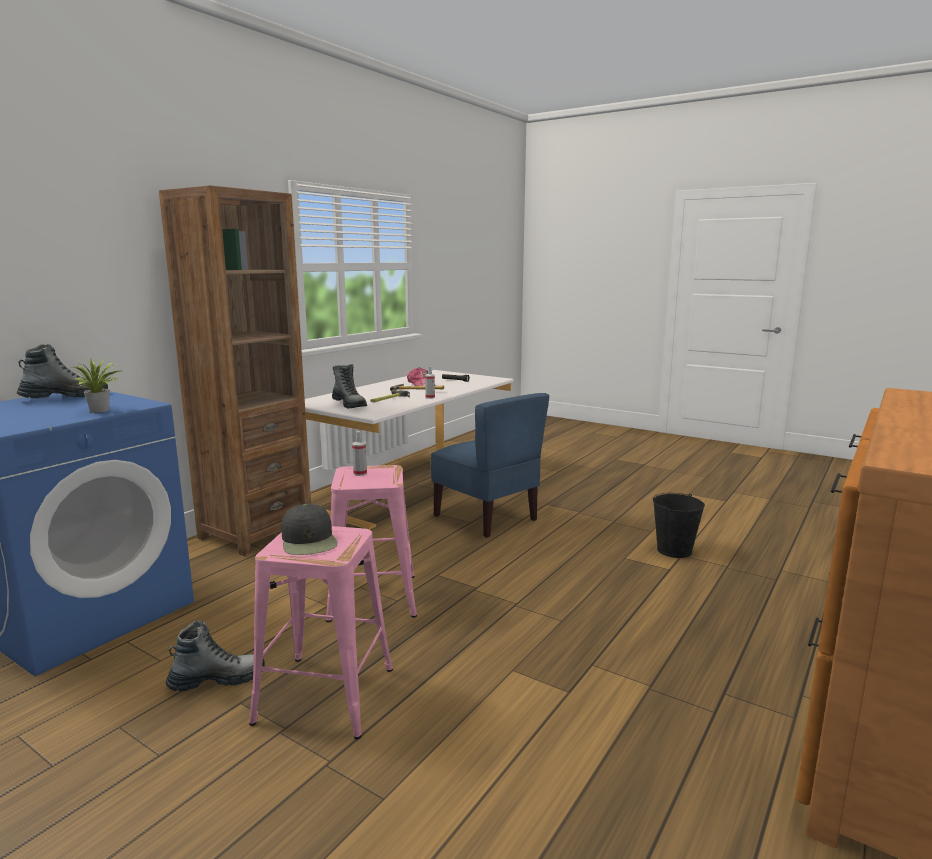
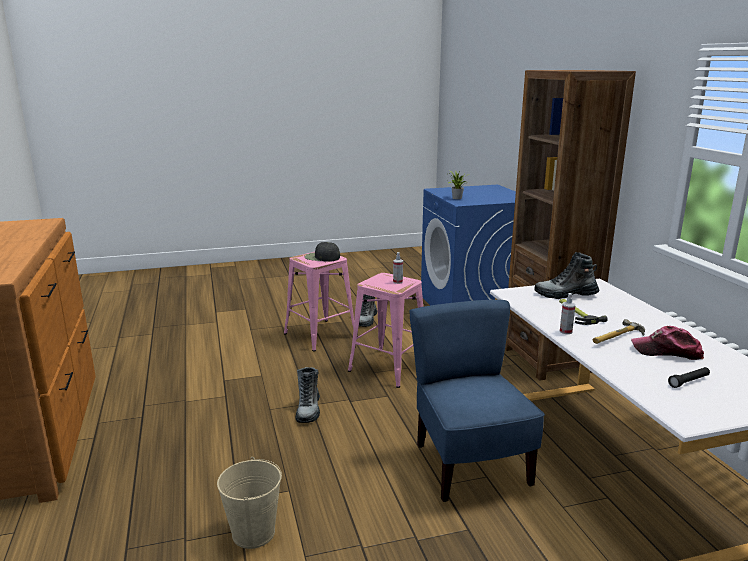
camera: 130 degrees right, 5 degrees up
boot [17,344,108,398] -> boot moved to [295,367,320,423]
blue chair [431,393,549,538] -> blue chair turned 75 degrees clockwise [410,300,545,502]
black bucket [653,493,705,558] -> beige bucket [217,457,282,549]

